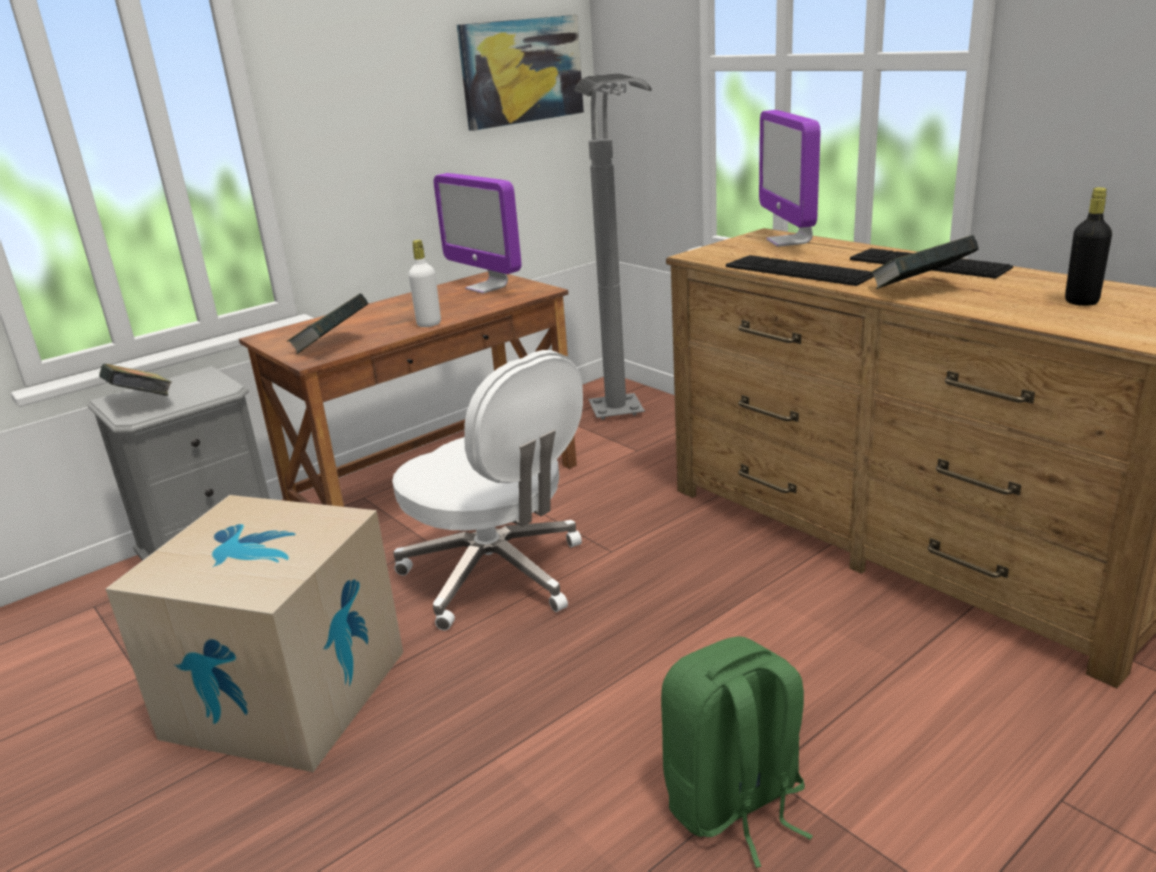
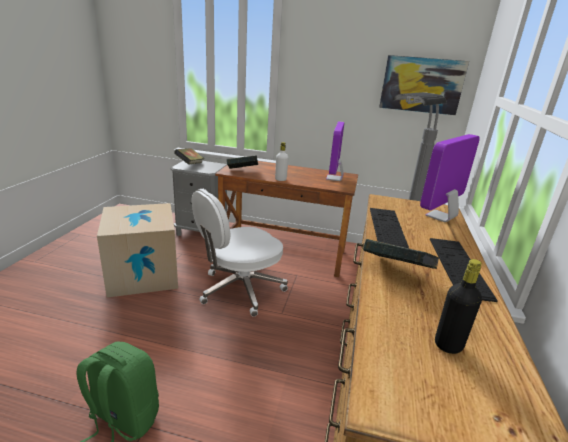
camera: 50 degrees right, 0 degrees up
white office chair [392,350,583,631] -> white office chair turned 45 degrees clockwise [192,189,288,317]

